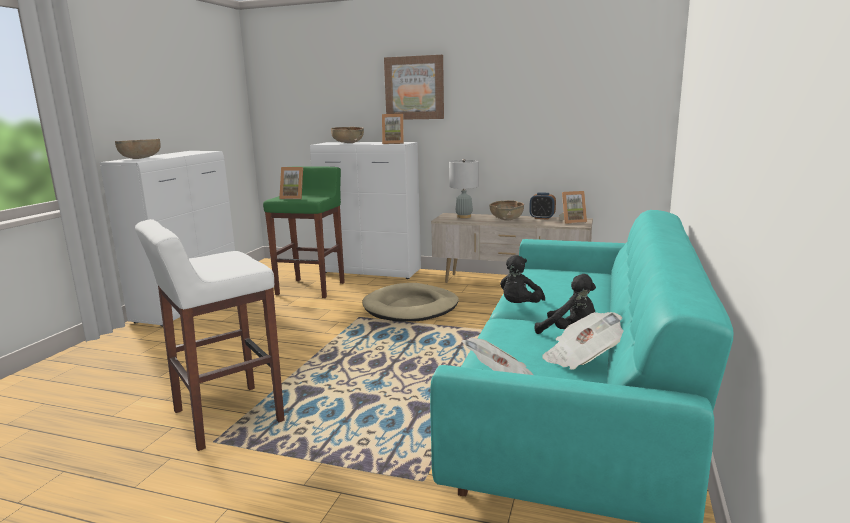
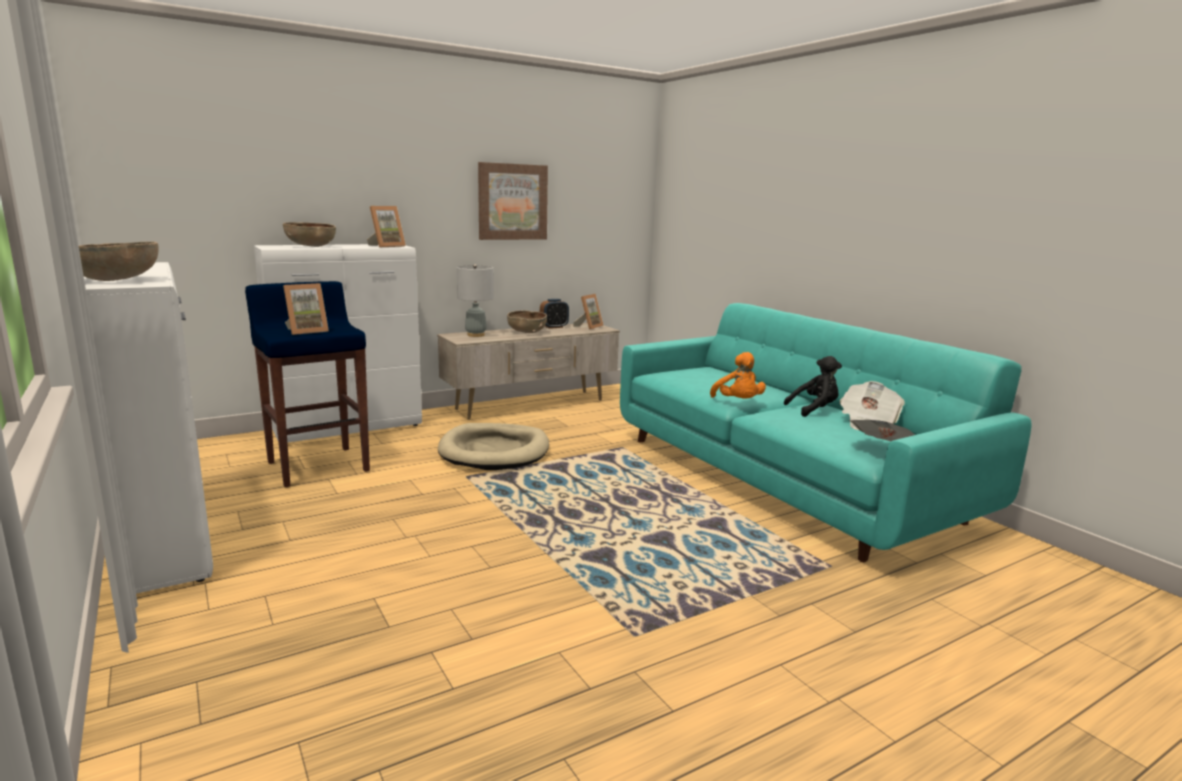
camera: 50 degrees left, 0 degrees up
white stool [135,219,285,451] -> none
green stool [263,166,345,298] -> blue stool [245,281,370,487]
picture [384,55,444,120] -> picture moved to [478,162,548,240]
black plush toy [500,255,545,303] -> orange plush toy [710,352,766,399]

